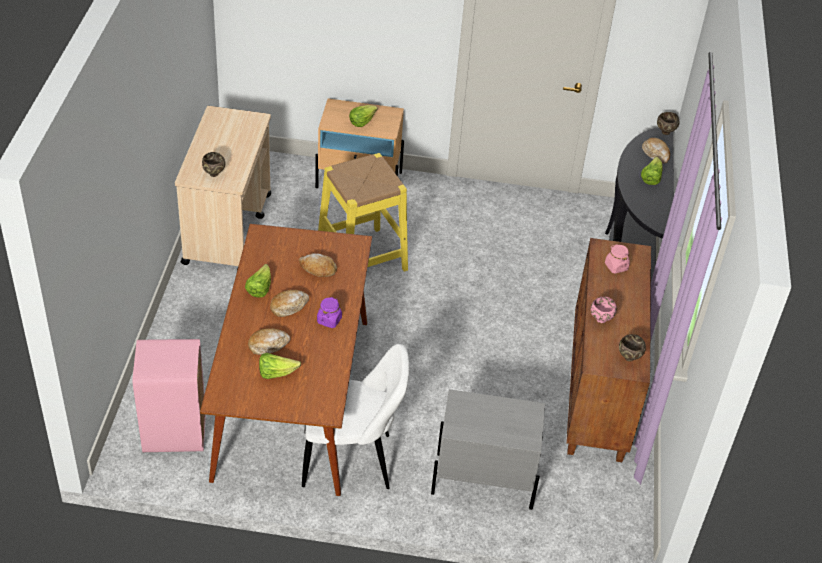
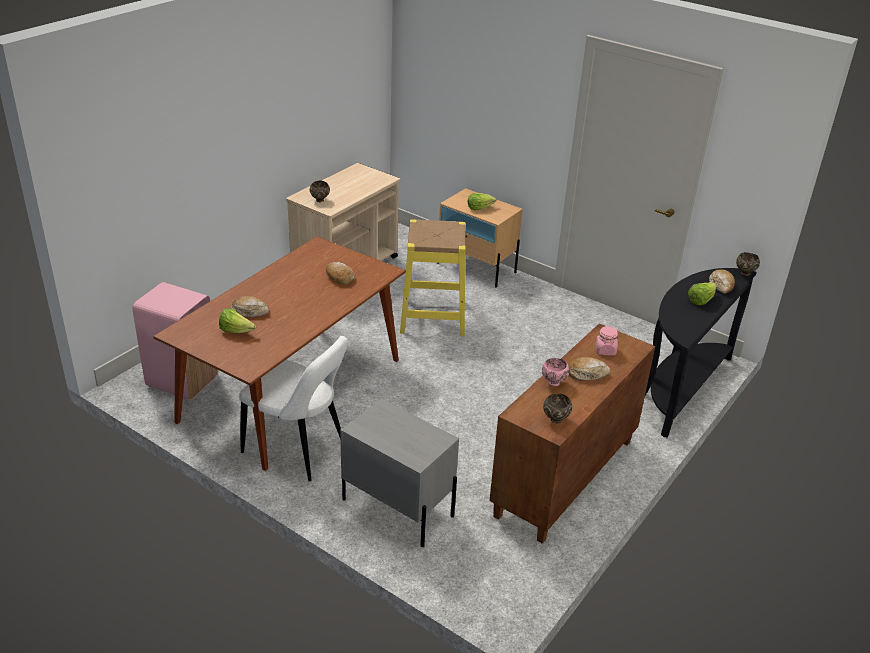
camera: 30 degrees right, 10 degrees down
lettuce [245,264,271,298] -> none
bread [270,290,309,317] -> bread moved to [569,357,610,380]
purple jar [317,297,342,328] -> none

